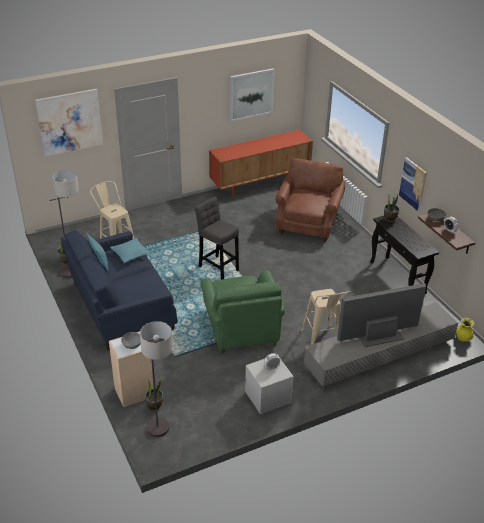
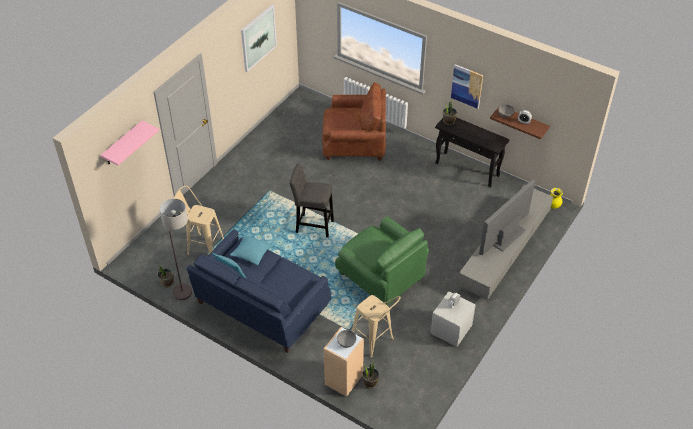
camera: 30 degrees left, 10 degrees up
picture [35,89,103,157] -> pink shelf [100,121,159,166]
grey floor lamp [140,321,173,437] -> none
cabinet [209,130,313,199] -> none
brown armchair [275,158,345,242] -> brown armchair turned 105 degrees clockwise [322,82,386,161]
beige stool [301,289,351,345] -> beige stool moved to [352,295,401,358]

